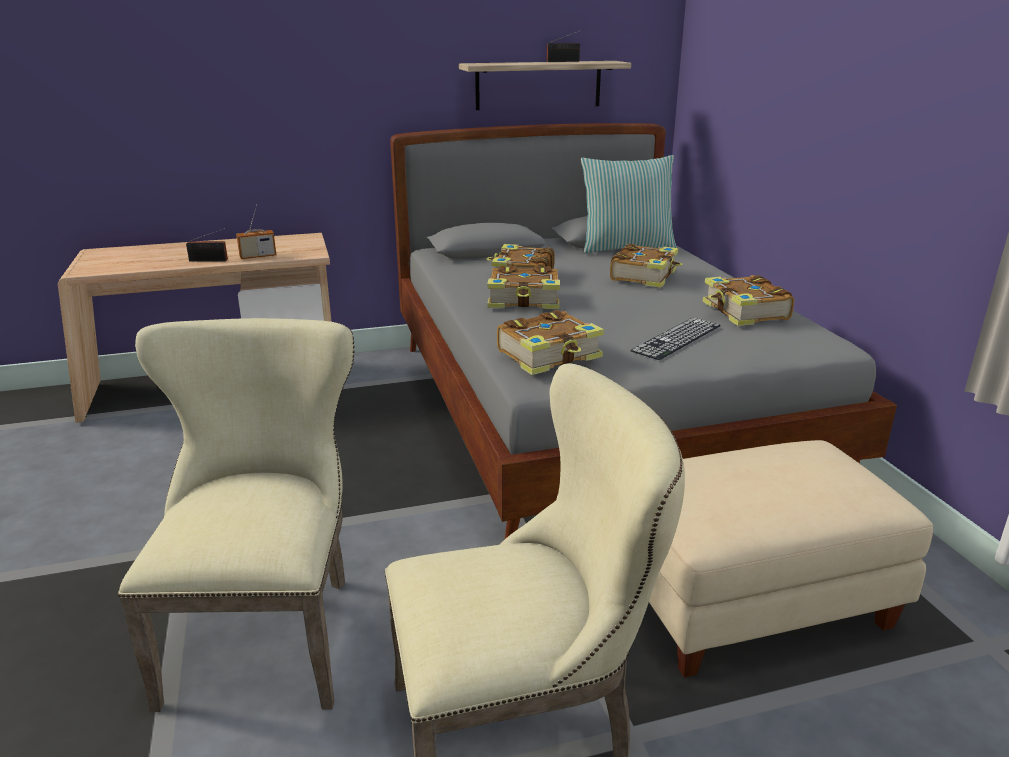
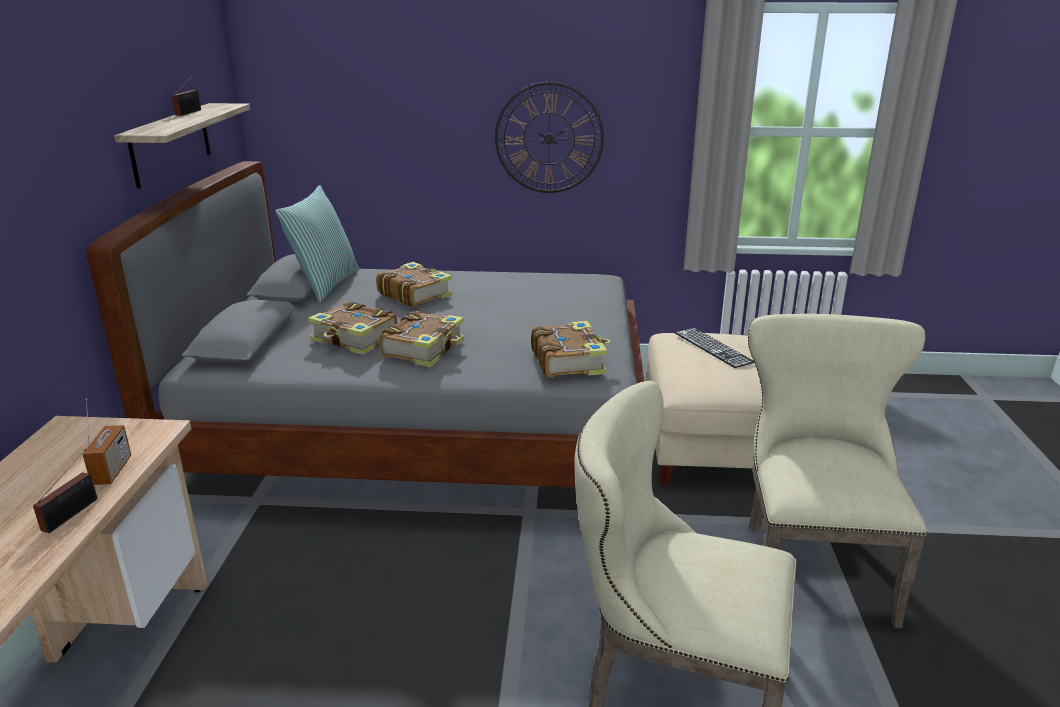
camera: 70 degrees left, 0 degrees up
keyboard [630,318,721,360] -> keyboard moved to [675,328,754,368]
book [703,275,794,326] -> none
none -> wall clock [495,82,604,193]

